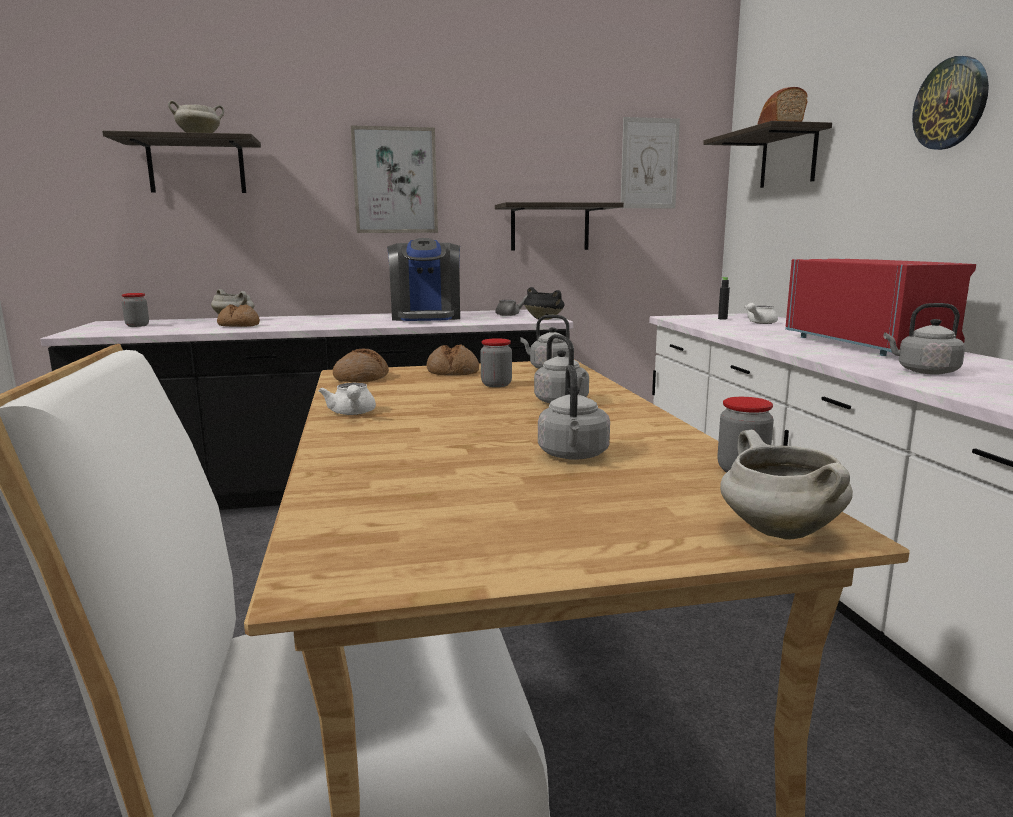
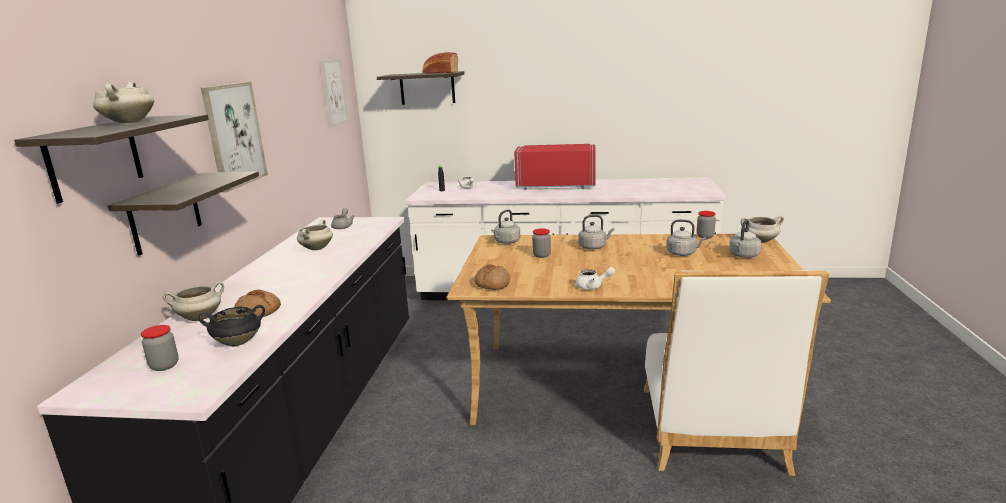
camera: 70 degrees left, 5 degrees up
coffee machine [387,238,460,321] -> white cooking pot [297,220,333,250]
bread [426,345,479,375] -> none
shelf [495,202,624,251] -> shelf moved to [108,171,259,256]
black cooking pot [524,287,565,320] -> black cooking pot moved to [198,305,265,347]
grey kettle [884,303,965,375] -> grey kettle moved to [729,219,761,258]
wall clock [912,56,989,150] -> none

